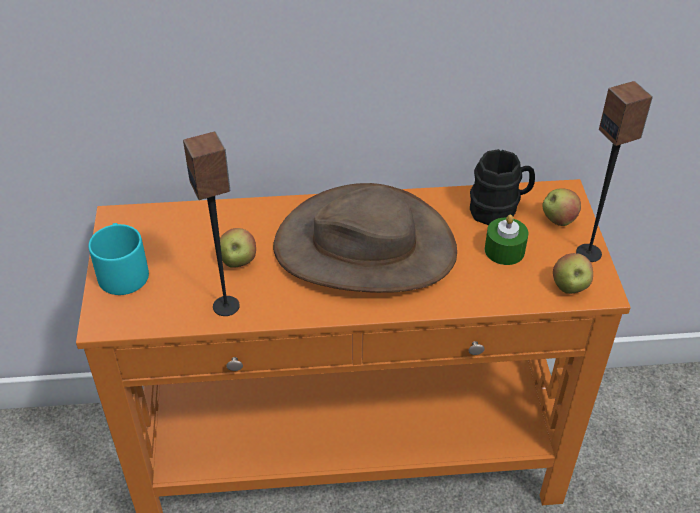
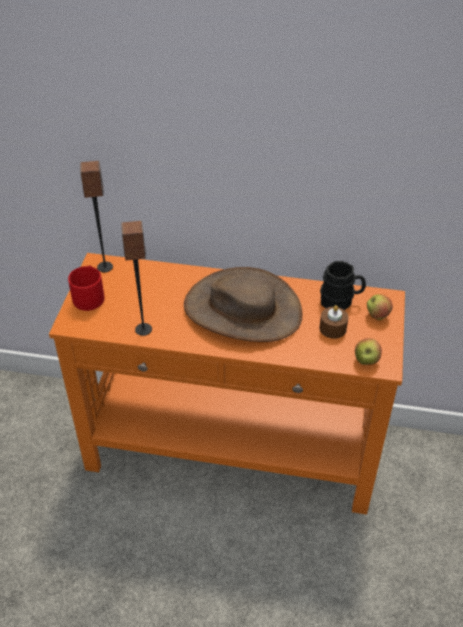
camera: 15 degrees right, 0 degrees up
turquoise mug [88,223,149,295] -> red mug [68,265,105,311]
apple [220,228,256,268] -> none
green candle [485,215,528,265] -> brown candle [320,305,348,339]
speaker [576,81,653,262] -> speaker moved to [80,161,113,272]

